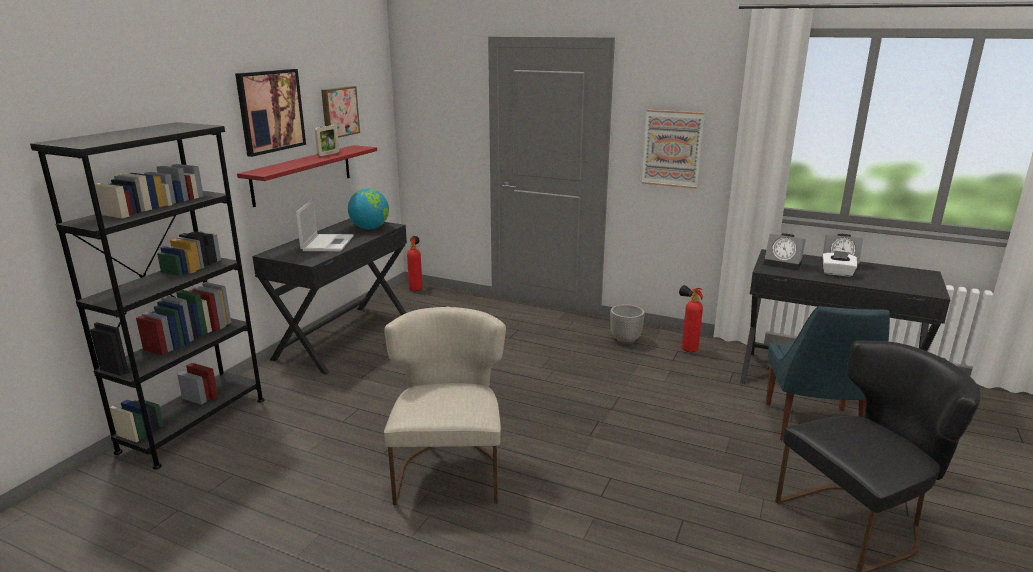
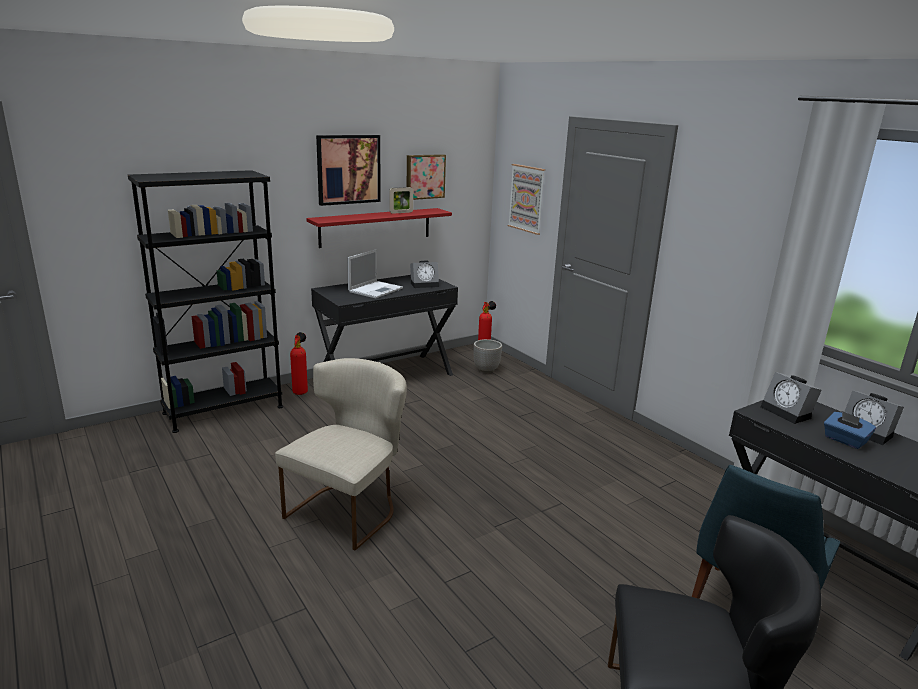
camera: 30 degrees right, 0 degrees up
globe [348,189,389,229] -> alarm clock [410,261,439,288]
planter [610,304,645,344] -> planter moved to [473,339,502,373]
picture [642,110,705,189] -> picture moved to [508,164,545,235]
fire extinguisher [679,285,703,352] -> fire extinguisher moved to [290,332,308,395]
white tissue box [822,250,857,277] -> blue tissue box [824,411,876,449]

